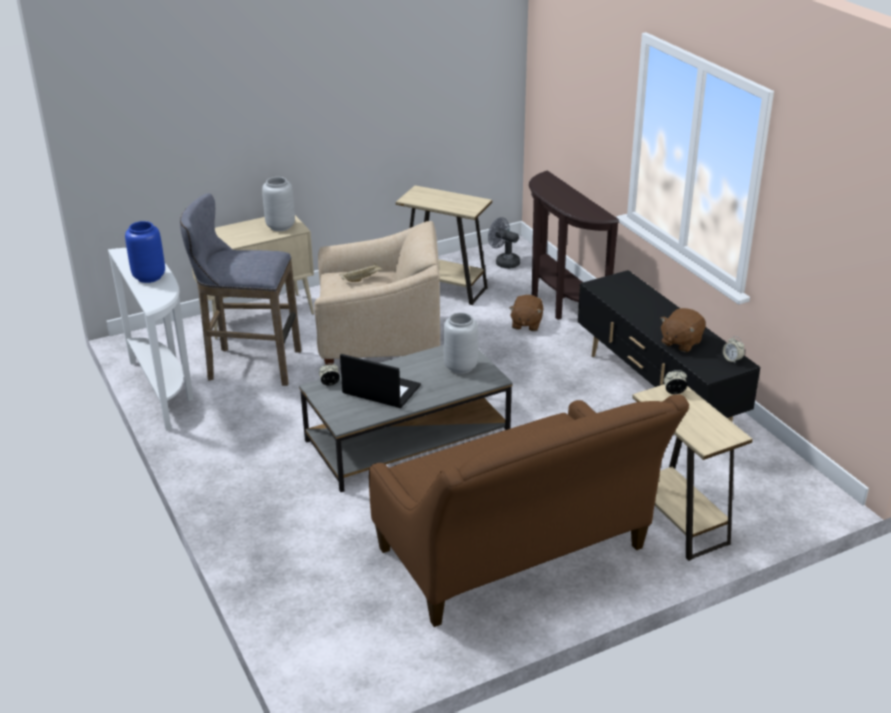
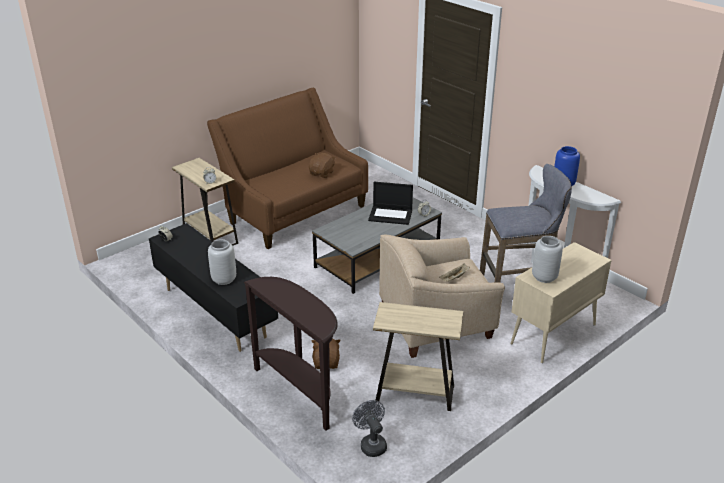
camera: 165 degrees right, 0 degrees up
grey vase [443,313,478,374] -> grey vase moved to [208,239,236,285]
grey fan [488,217,520,269] -> grey fan turned 135 degrees counterclockwise [352,400,387,457]
brown plush toy [660,308,706,352] -> brown plush toy moved to [309,153,335,178]

